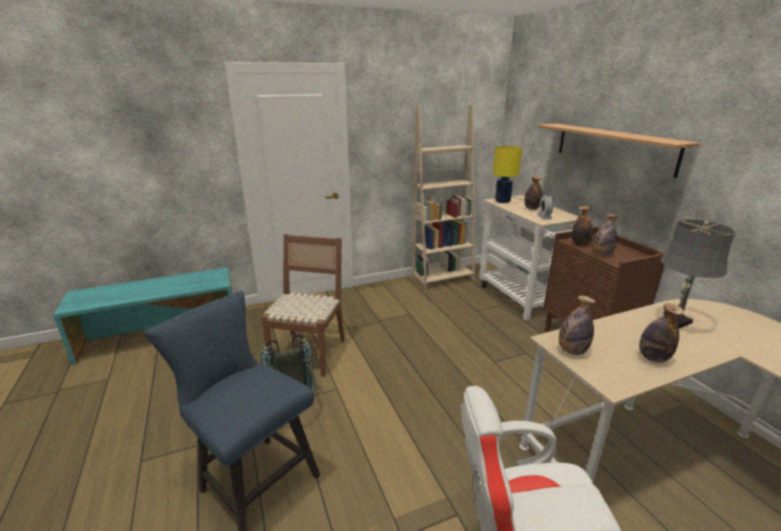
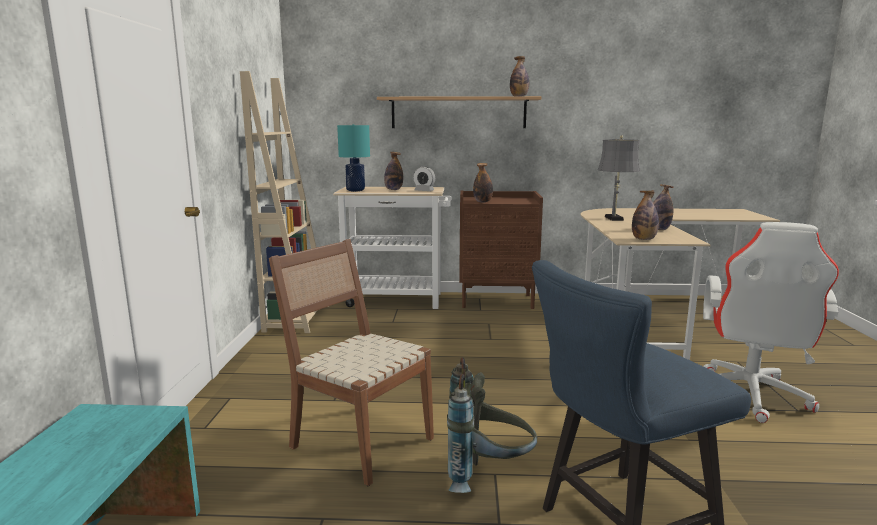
camera: 65 degrees left, 10 degrees down
yellow table lamp [493,146,522,203] -> turquoise table lamp [337,124,370,192]
bottle [592,214,618,256] -> bottle moved to [510,56,529,96]

